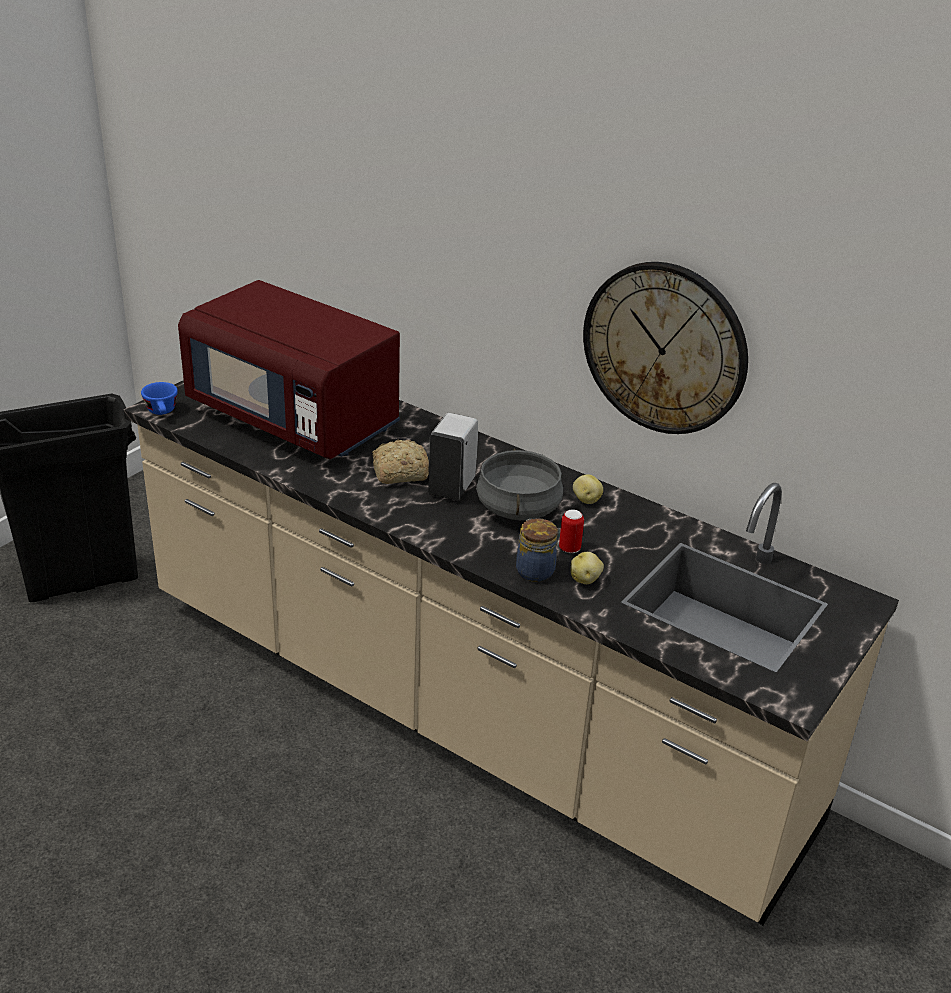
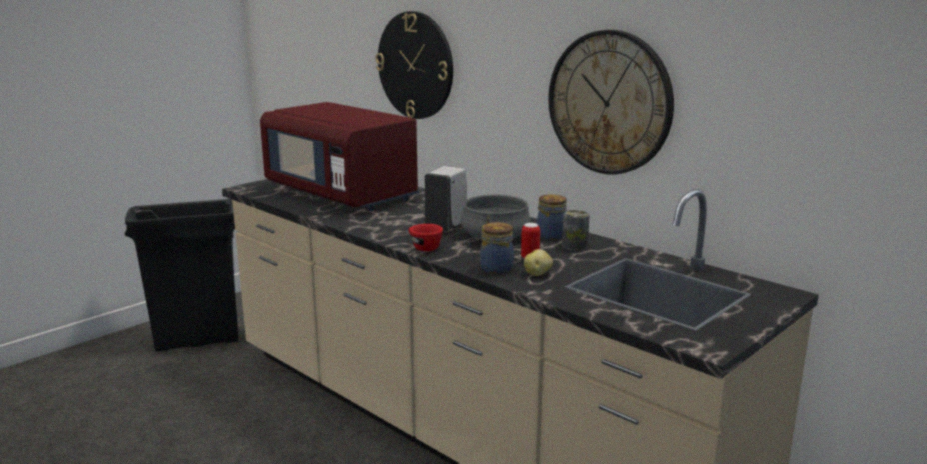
camera: 10 degrees right, 15 degrees down
blue cup [141,382,178,415] -> none
bread [372,439,429,484] -> none
potato [573,474,603,504] -> jar [537,194,567,240]
none -> wall clock [375,11,453,119]
none -> red cup [408,224,443,251]
none -> can [562,210,590,251]

